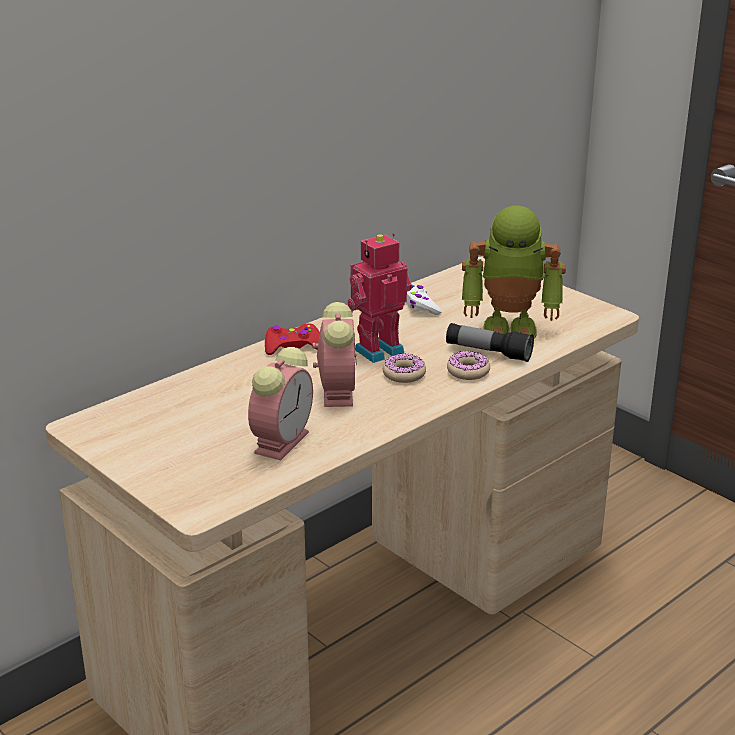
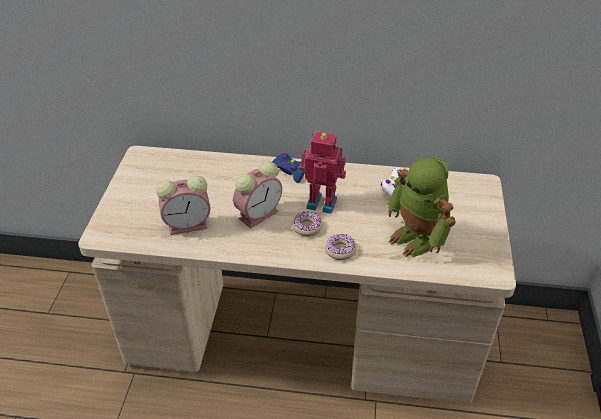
camera: 50 degrees right, 15 degrees up
red game controller [265,324,320,355] -> blue game controller [272,153,305,183]
flashlight [446,323,534,362] -> none

